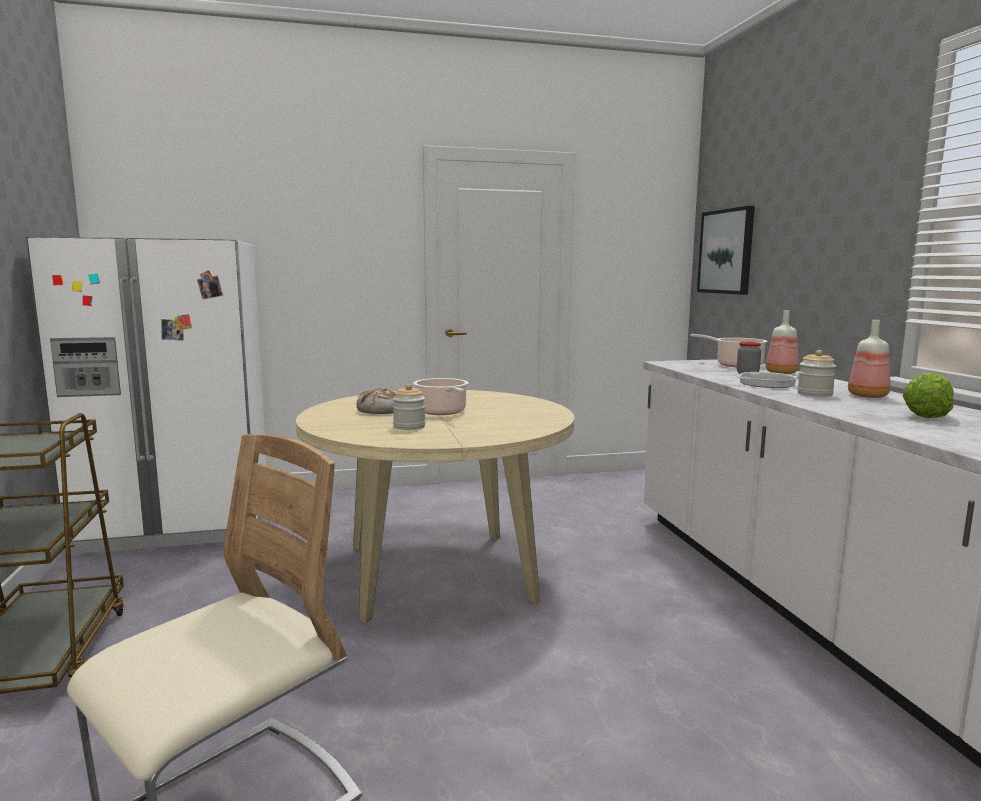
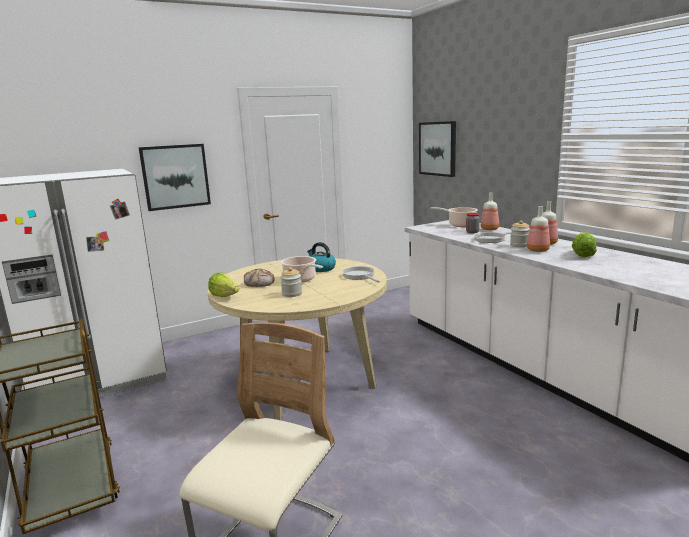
camera: 15 degrees left, 5 degrees up
none -> picture [139,144,211,211]
none -> lettuce [208,273,239,297]
none -> kettle [307,242,336,272]
none -> frying pan [342,266,380,283]
none -> bottle [527,206,550,252]

